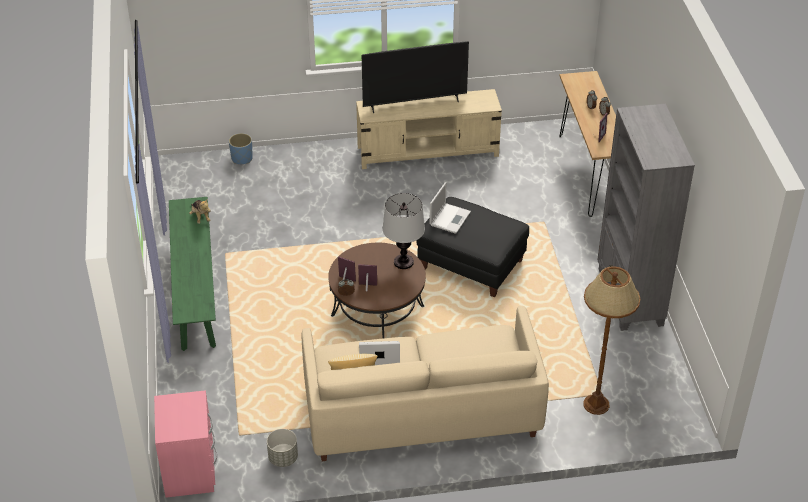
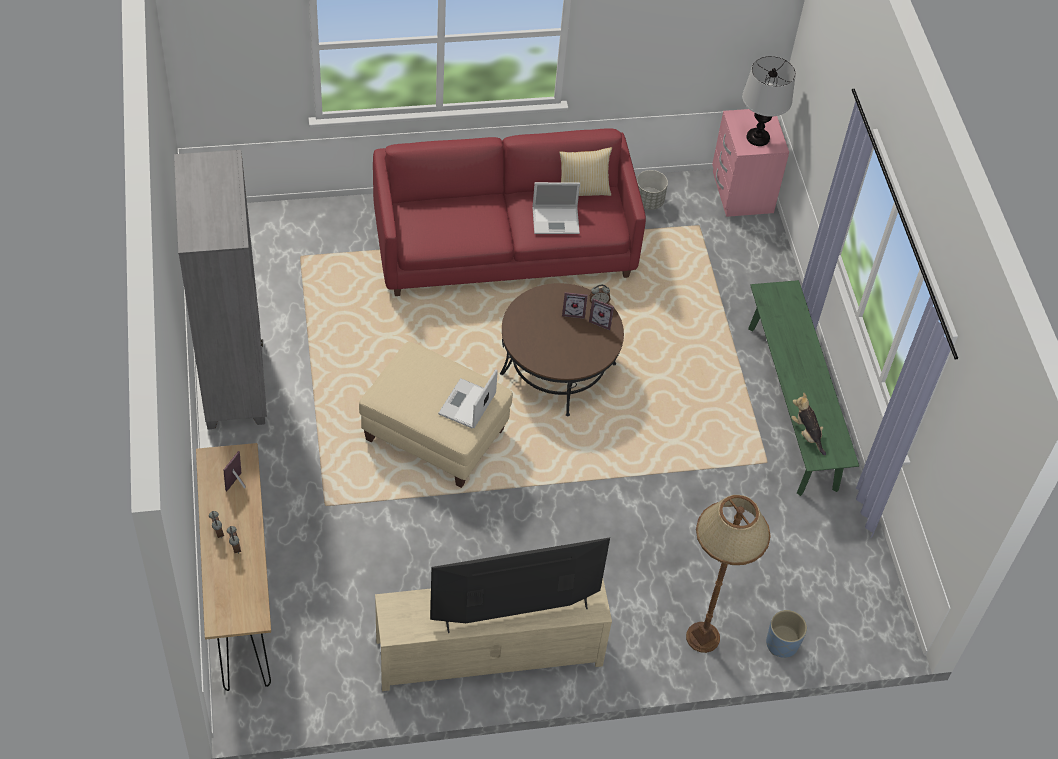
camera: 175 degrees right, 10 degrees up
beige sofa [302,306,549,461] -> red sofa [373,128,646,296]
table lamp [383,193,425,269] -> table lamp moved to [742,56,796,146]
black ottoman [417,197,529,297] -> beige ottoman [359,342,513,488]
brown floor lamp [583,266,640,415] -> brown floor lamp moved to [686,495,771,653]

